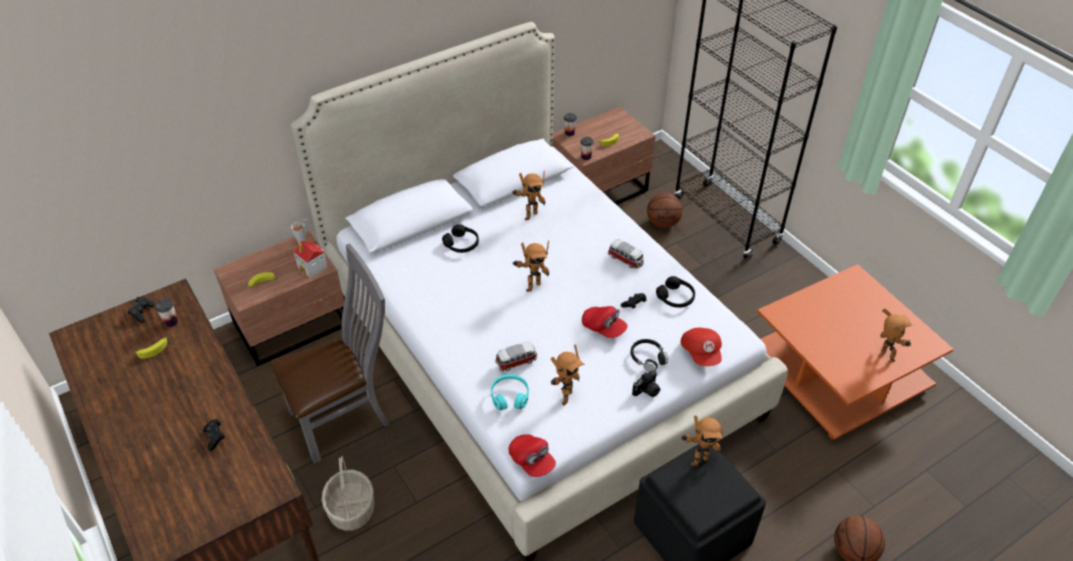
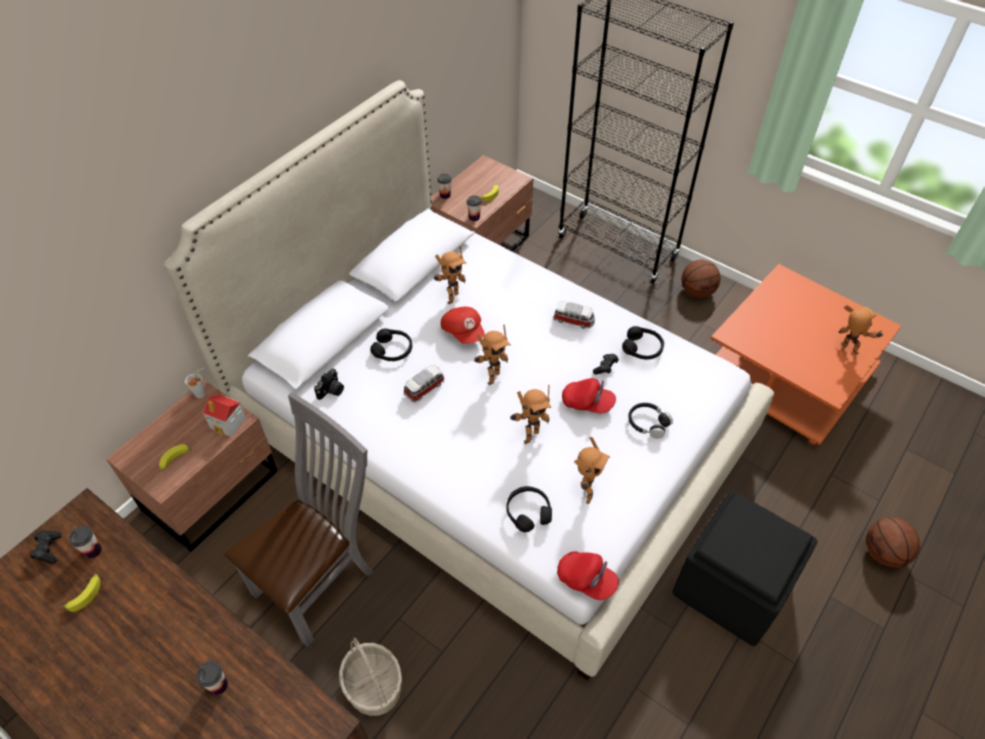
camera: 20 degrees left, 5 degrees up
black game controller [203,419,225,451] -> cup [196,661,228,695]
turquoise headphones [491,374,529,410] -> black headphones [506,486,552,532]
toy car [495,342,537,372] -> toy car moved to [404,365,444,403]
camera [632,370,660,397] -> camera moved to [314,368,344,400]
basketball [647,193,683,228] -> basketball moved to [681,260,721,298]
red cap [681,328,722,366] -> red cap moved to [441,307,485,344]
toy robot [681,416,727,466] -> toy robot moved to [510,384,552,444]

